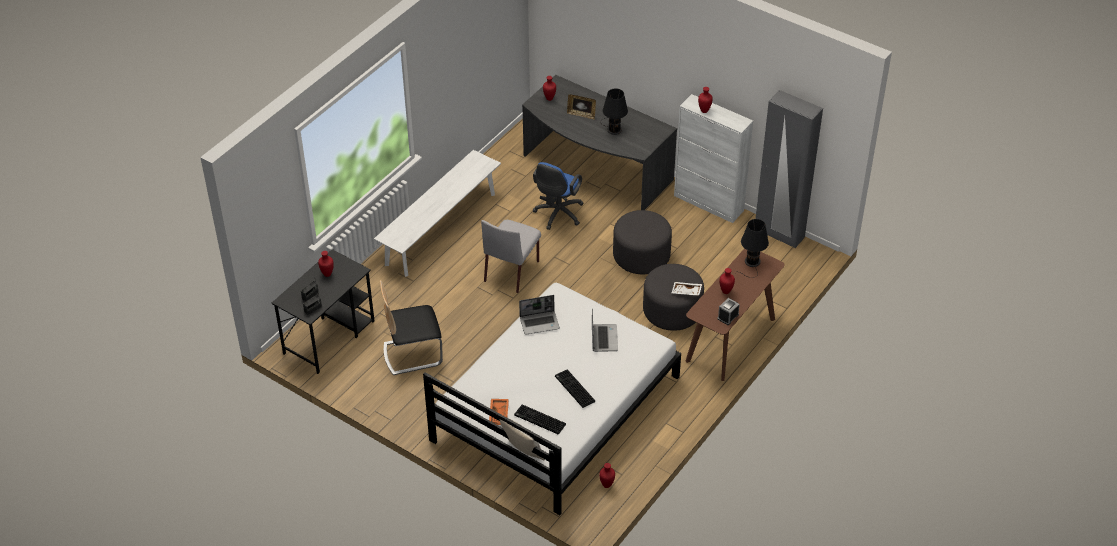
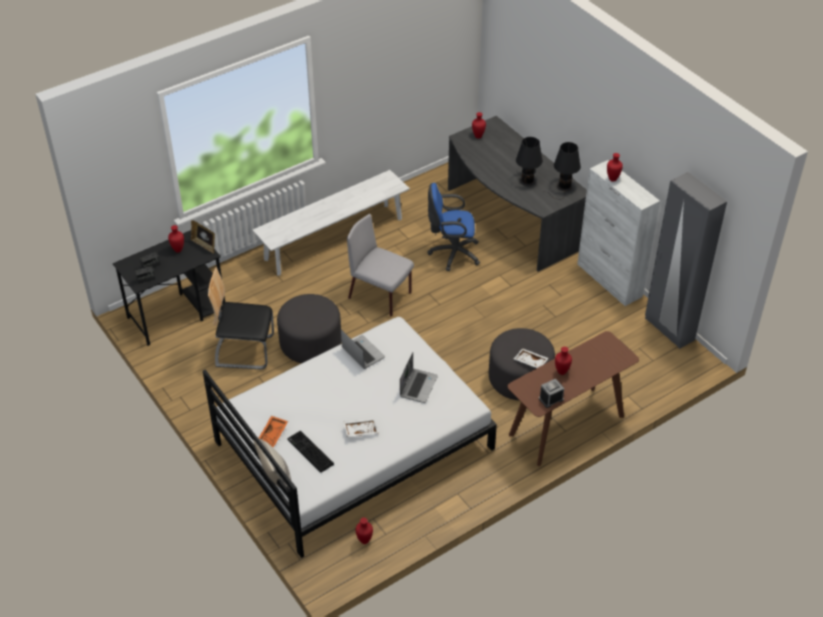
camera: 20 degrees right, 0 degrees up
grey chair [481,220,541,293] -> grey chair turned 75 degrees clockwise [347,214,414,317]
laptop [519,295,560,335] -> laptop turned 135 degrees counterclockwise [341,329,385,369]
blue office chair [533,162,583,230] -> blue office chair turned 45 degrees clockwise [428,183,480,271]
keyboard [555,369,595,408] -> white tray [343,418,379,437]
picture frame [567,94,596,119] -> picture frame moved to [191,220,215,254]
grey ottoman [613,210,672,274] -> grey ottoman moved to [277,294,341,363]
black table lamp [735,219,769,278] -> black table lamp moved to [542,142,581,199]

